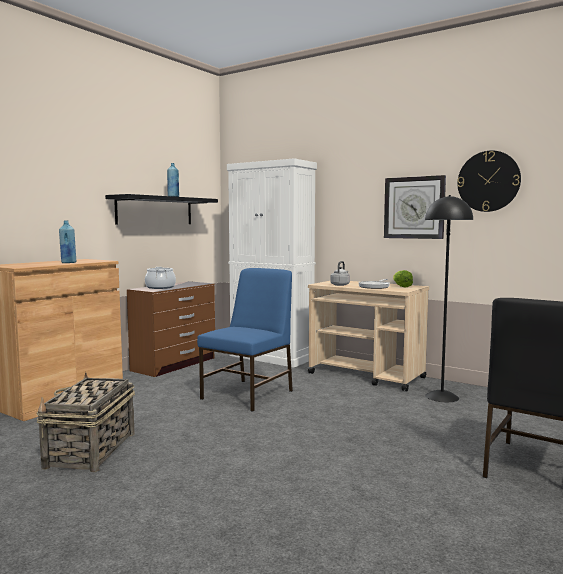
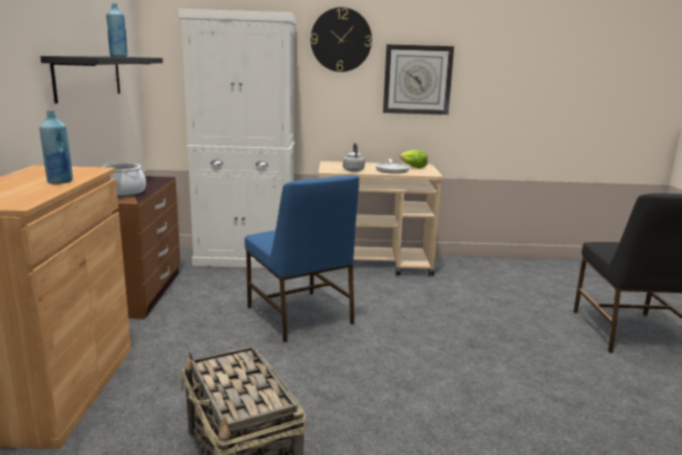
camera: 35 degrees left, 10 degrees up
blue chair [197,268,293,412] -> blue chair turned 150 degrees clockwise [245,175,359,342]
black floor lamp [425,195,473,402] -> none
wall clock [458,150,521,212] -> wall clock moved to [311,7,372,72]

